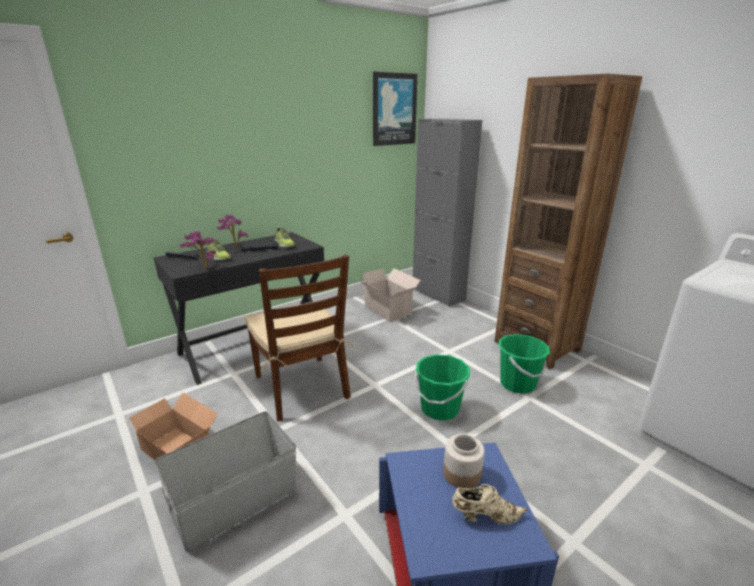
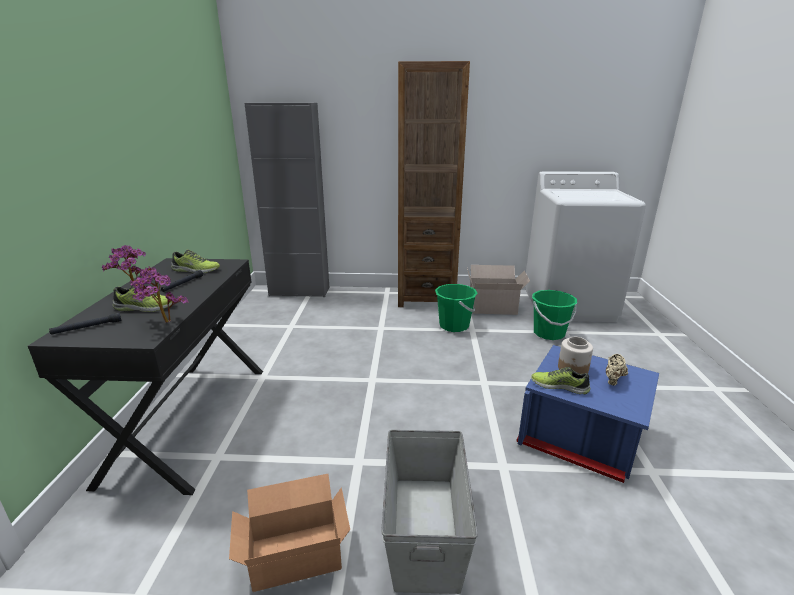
camera: 50 degrees left, 0 degrees up
brown chair [245,254,354,421] -> none
cardboard box [358,268,420,322] -> cardboard box moved to [467,265,530,315]
picture [373,72,418,146] -> none
green bucket [414,354,470,421] -> green bucket moved to [532,290,577,340]
none -> shoe [531,367,590,395]

